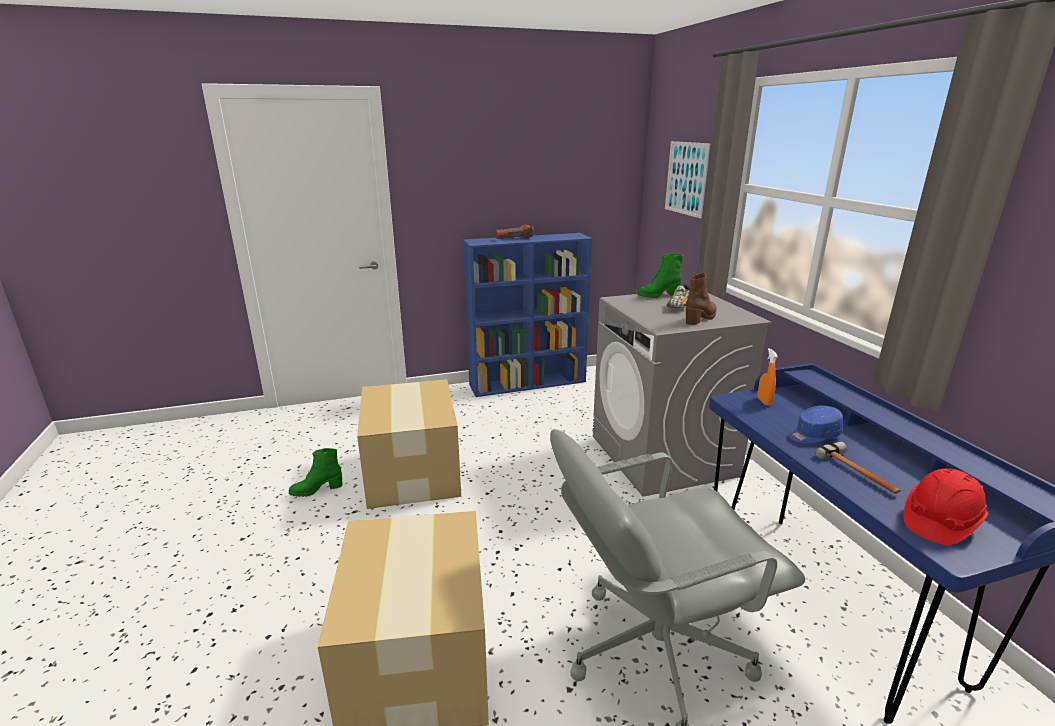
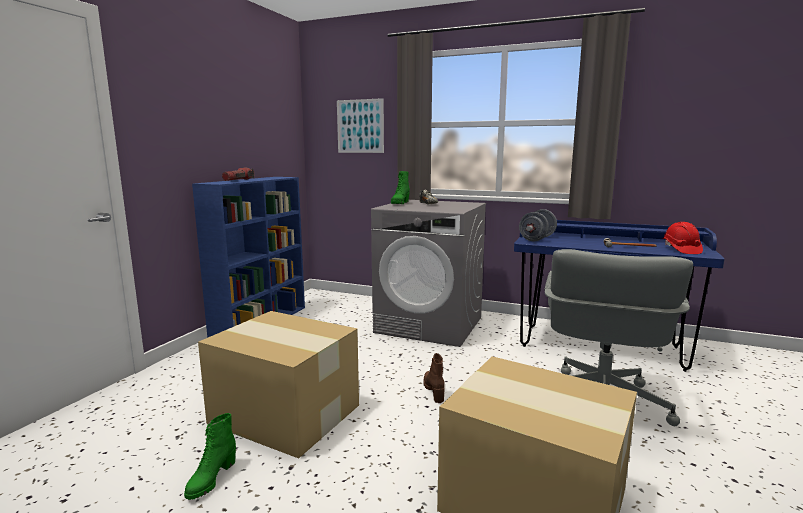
camera: 50 degrees left, 10 degrees down
brown boot [686,273,716,325] -> brown boot moved to [424,353,445,403]
orange spray bottle [758,348,778,406] -> grey dumbbell [519,209,557,242]
blue cap [789,406,843,444] -> none

